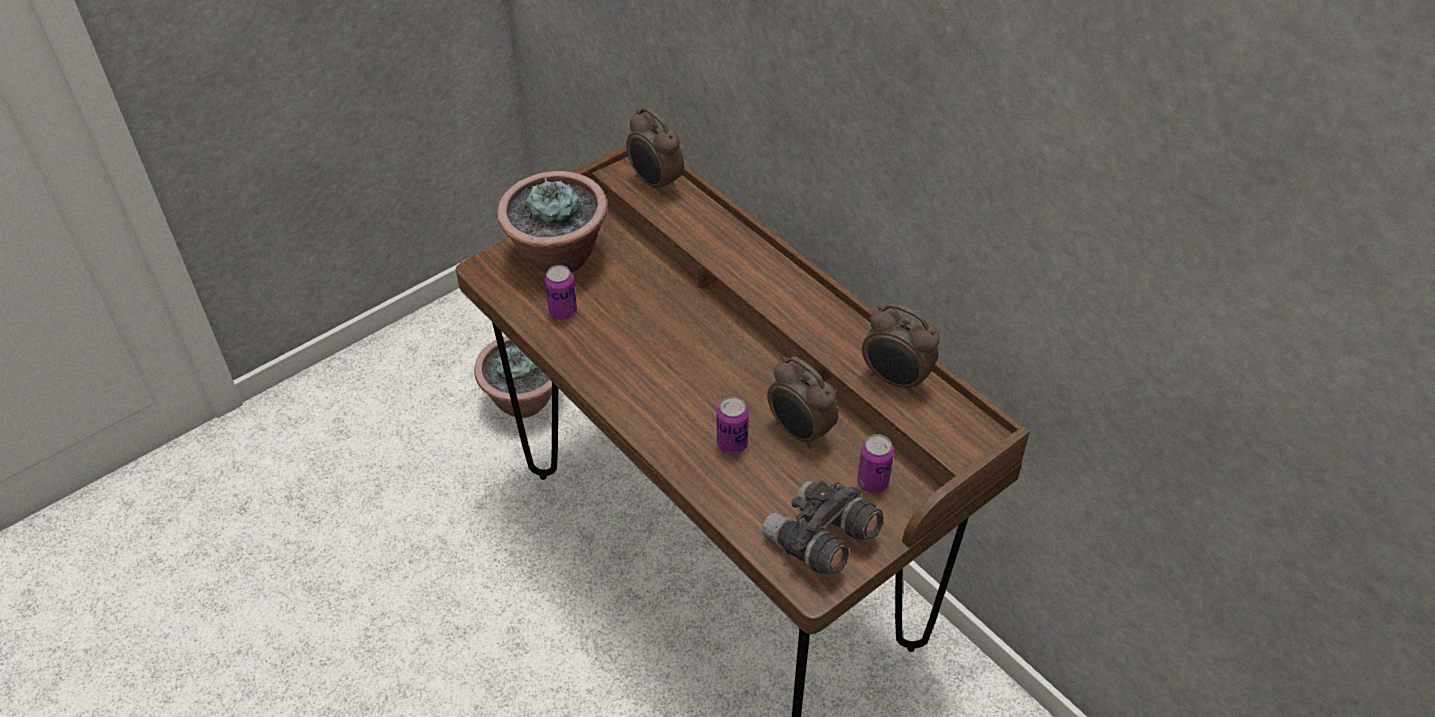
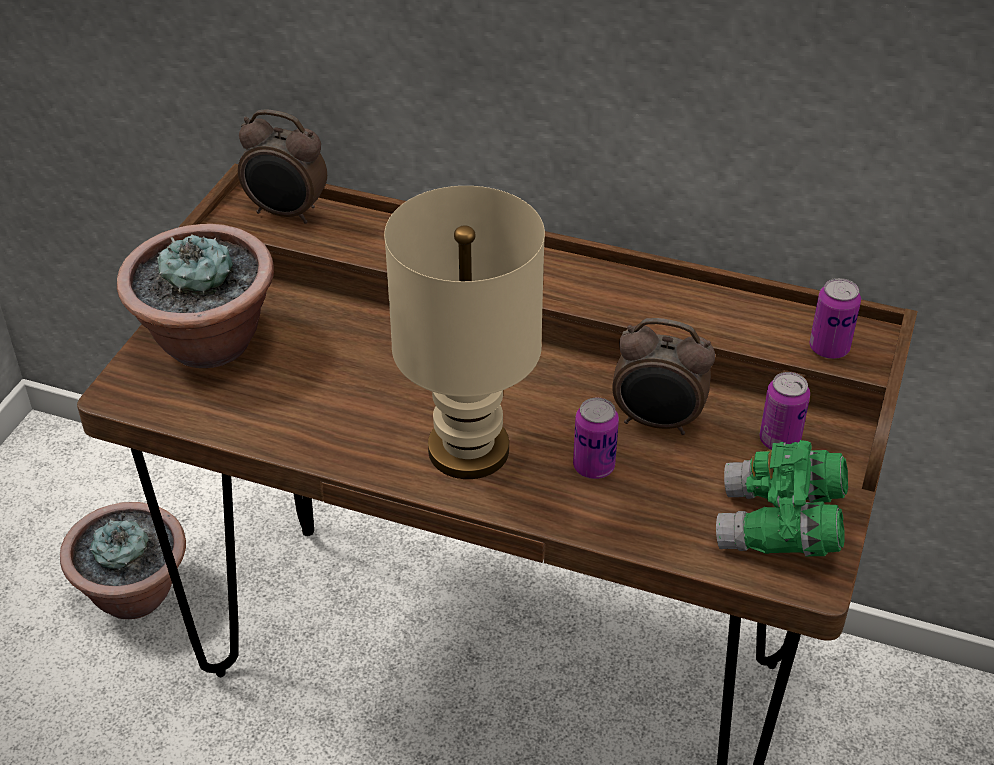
camera: 30 degrees left, 5 degrees down
can [544,265,577,320] -> can moved to [809,278,861,359]
grey binoculars [762,481,884,576] -> green binoculars [716,440,848,556]
alarm clock [862,303,940,394] -> none
none -> beige table lamp [384,186,545,479]

